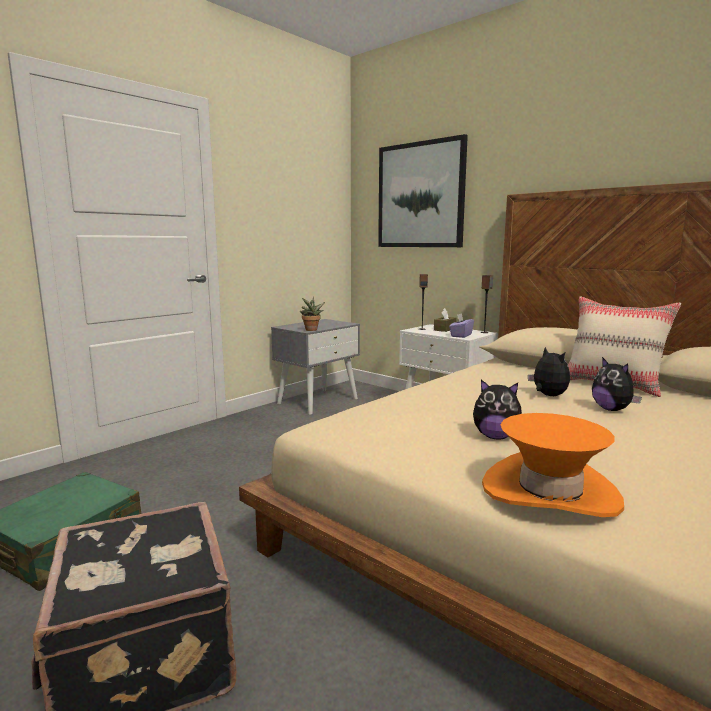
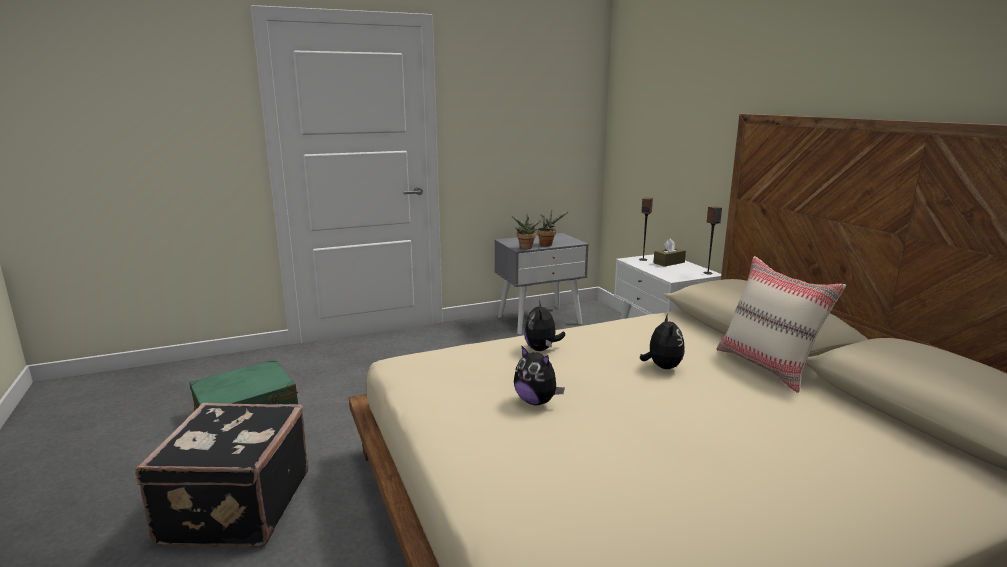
camera: 25 degrees right, 5 degrees up
picture [378,134,468,247] -> none
purple tissue box [449,313,474,338] -> none
orange hat [482,413,624,517] -> none
plush toy [592,357,642,411] -> plush toy moved to [524,300,565,351]
none -> potted plant [537,210,569,246]

